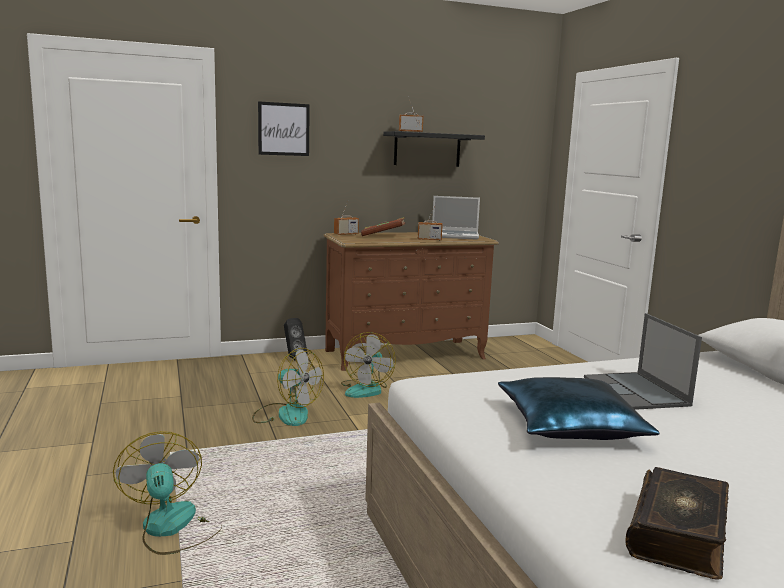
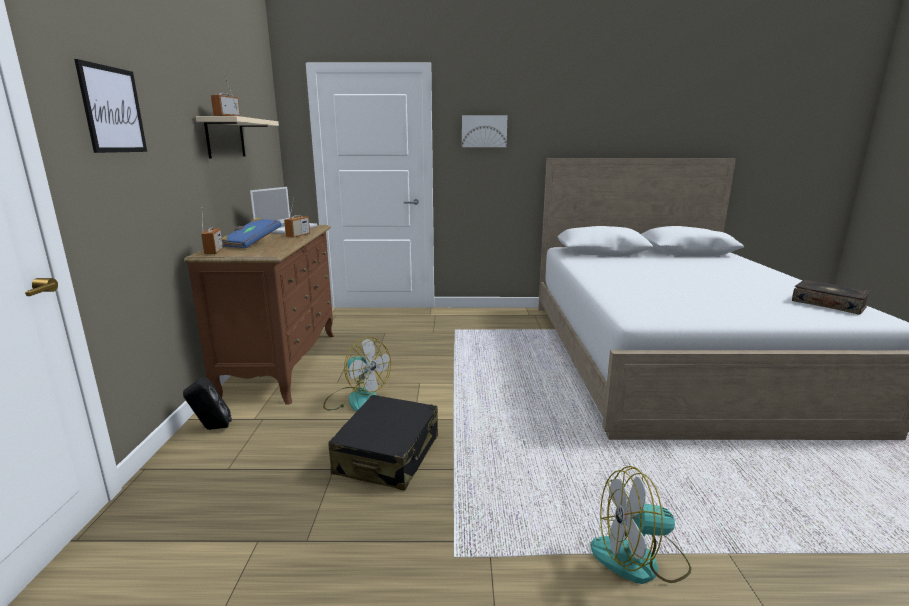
camera: 70 degrees left, 5 degrees up
fan [252,348,324,426] -> black suitcase [328,395,438,491]
brown book [361,217,406,236] -> blue book [222,218,281,248]
black shelf [383,131,485,167] -> beige shelf [196,116,279,158]
blue pillow [498,377,660,440] -> none
laptop [584,313,702,410] -> none
none -> picture [462,116,507,147]

